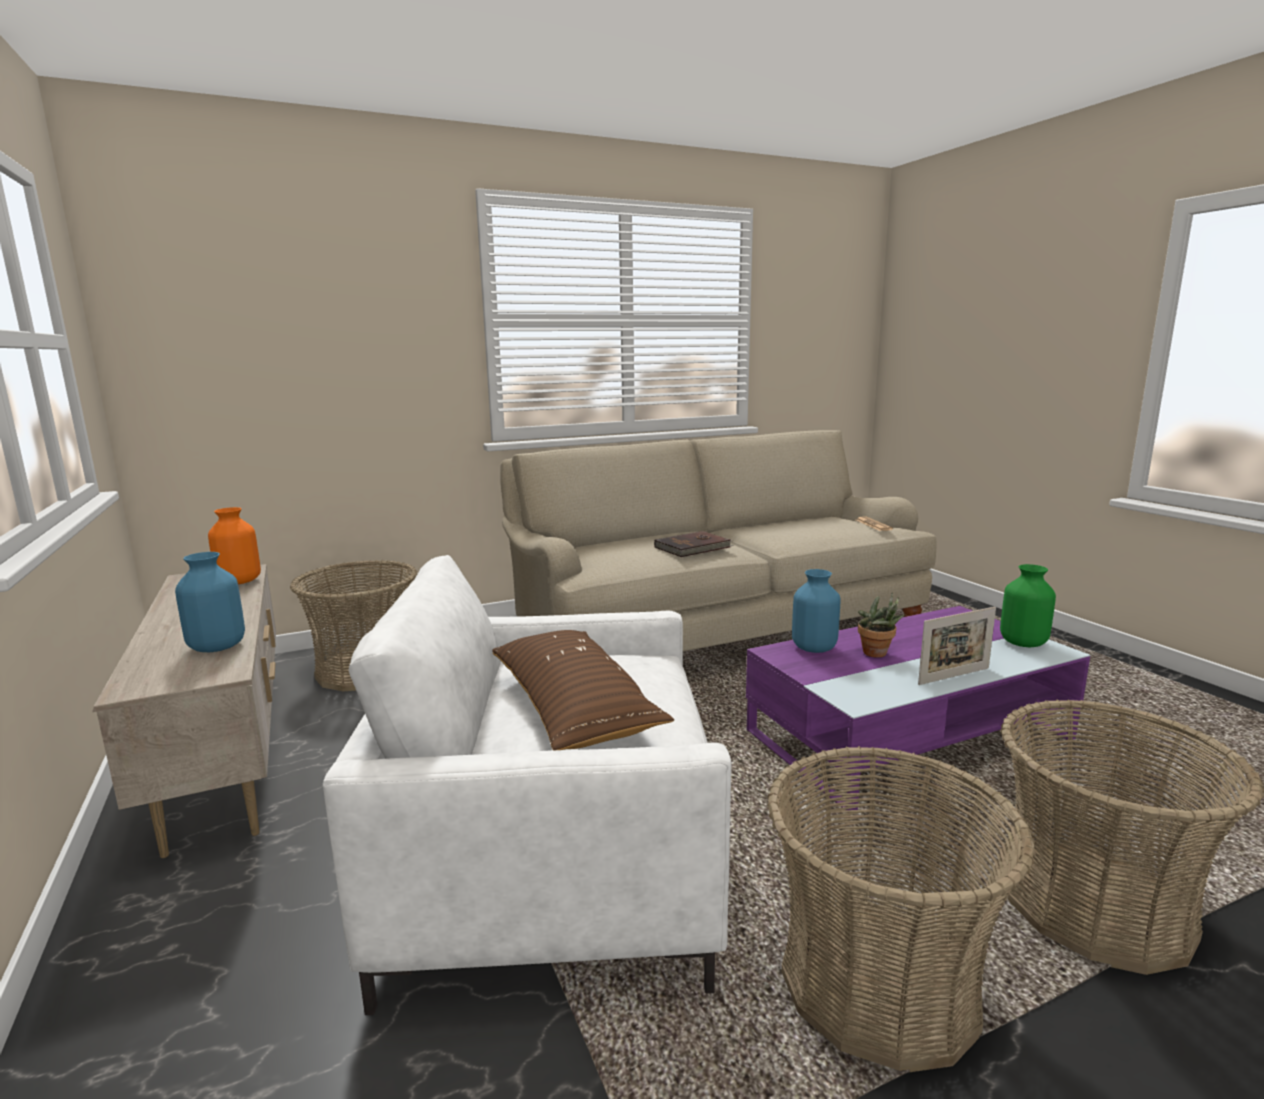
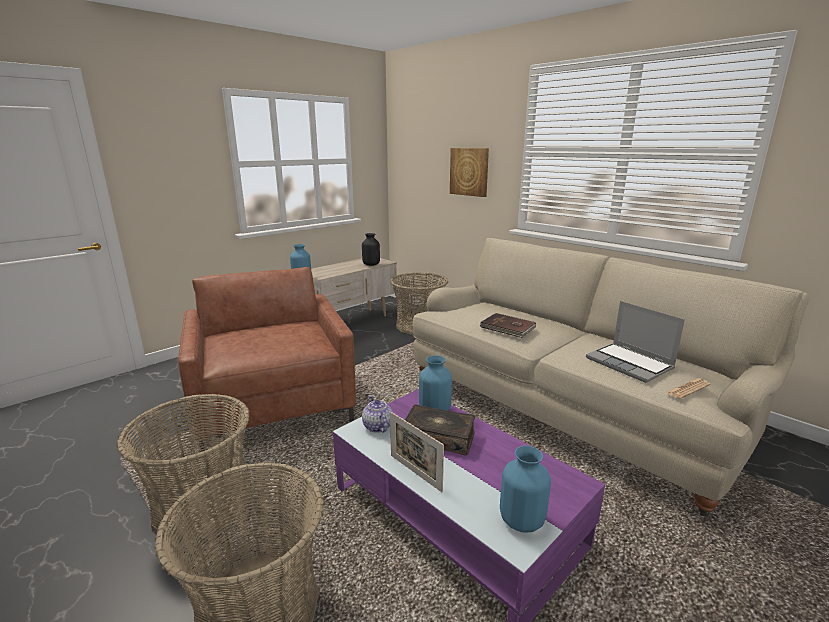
camera: 70 degrees right, 5 degrees up
orange vase [208,507,261,584] -> black vase [362,233,380,266]
white armchair [323,555,732,1015] -> brown armchair [178,267,356,451]
brown pillow [492,630,674,751] -> none
potted plant [858,592,904,658] -> book [405,405,475,455]
green vase [1000,564,1056,647] -> blue vase [500,446,551,532]
none -> teapot [362,395,393,433]
none -> picture [450,148,489,197]
none -> laptop [586,301,685,383]

